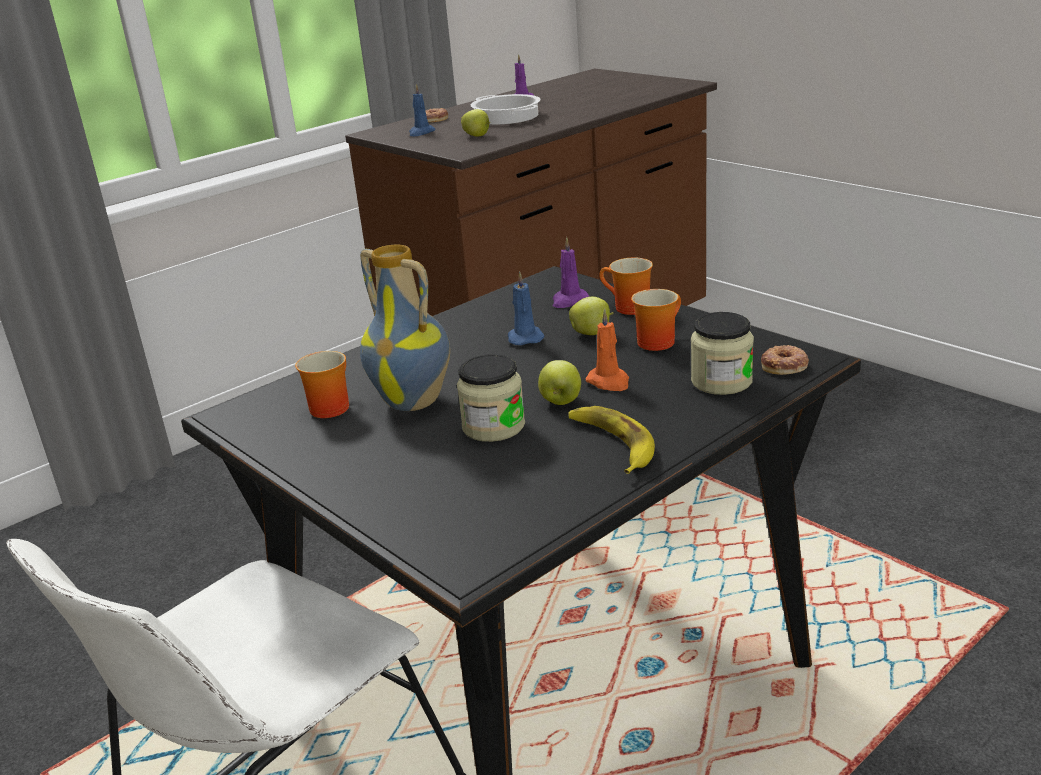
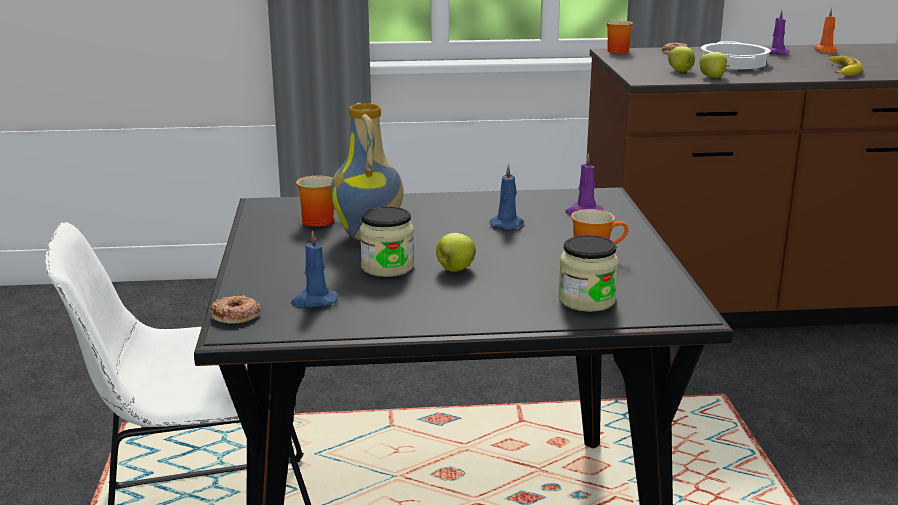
camera: 35 degrees right, 5 degrees down
blue candle [409,84,436,136] -> blue candle moved to [291,230,338,307]
apple [569,297,614,335] -> apple moved to [700,52,729,78]
banana [569,406,655,474] -> banana moved to [829,56,863,76]
orange candle [585,309,629,391] -> orange candle moved to [813,8,837,53]
mug [599,258,653,315] -> mug moved to [606,21,633,53]
donut [761,345,809,375] -> donut moved to [211,295,261,324]

